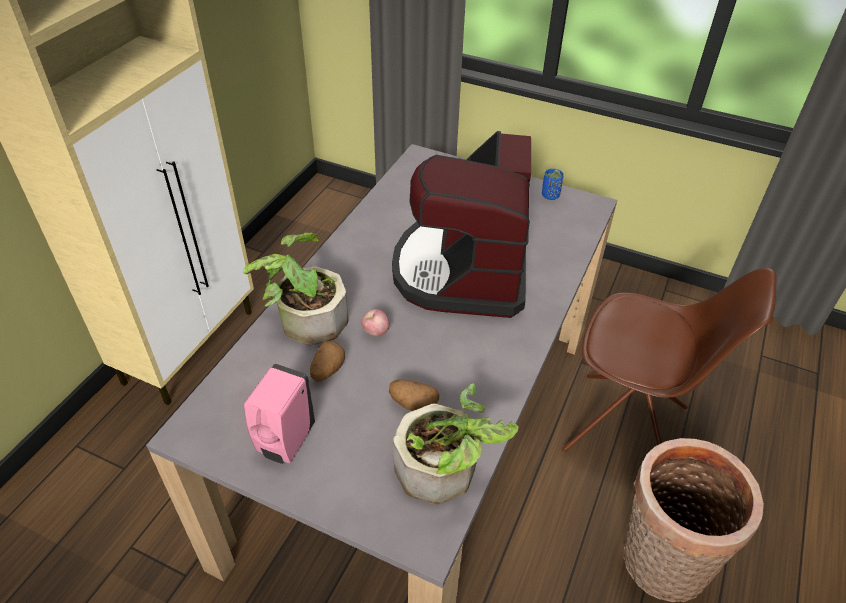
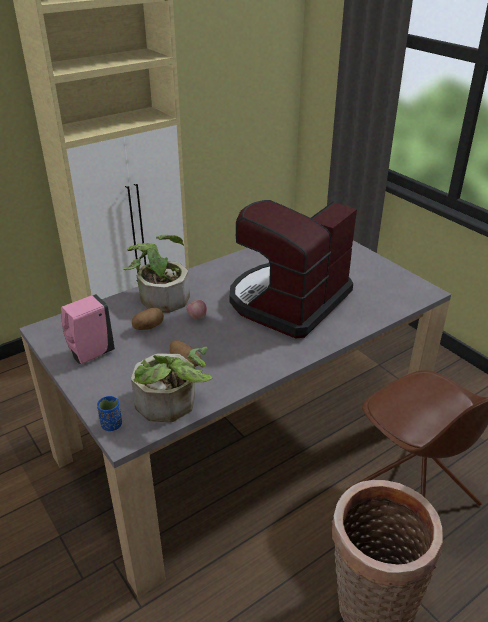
camera: 30 degrees right, 10 degrees down
blue cup [542,169,564,200] -> blue cup moved to [97,396,122,431]

